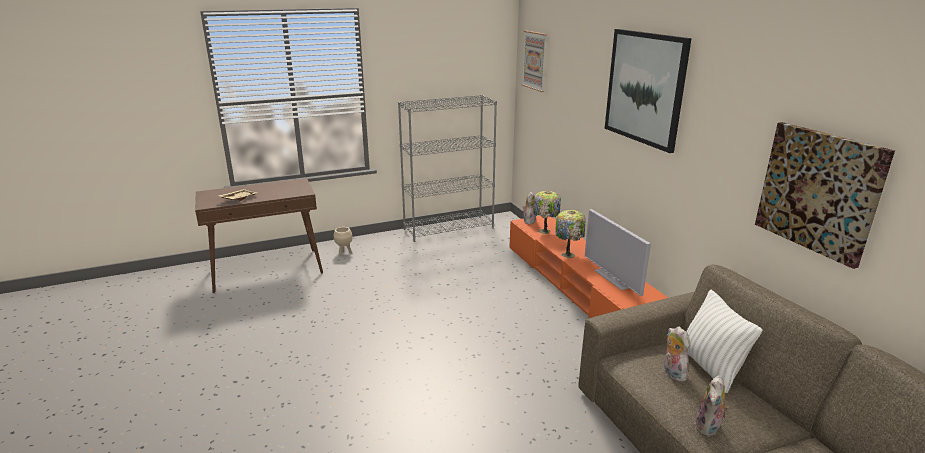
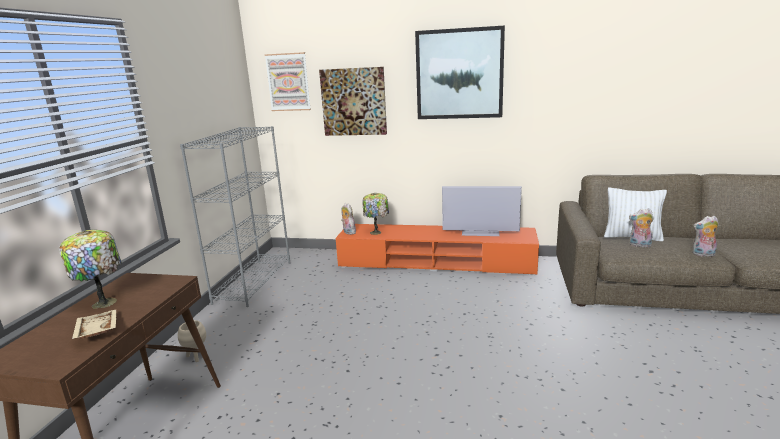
camera: 55 degrees left, 5 degrees down
table lamp [555,210,586,258] -> table lamp moved to [59,230,122,309]
plush toy [695,375,729,437] -> plush toy turned 120 degrees clockwise [692,216,719,257]
picture [755,122,895,269] -> picture moved to [319,67,387,136]

